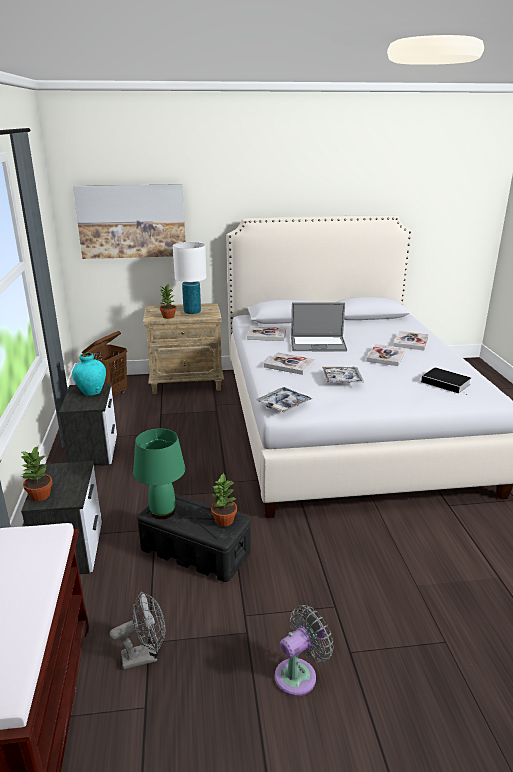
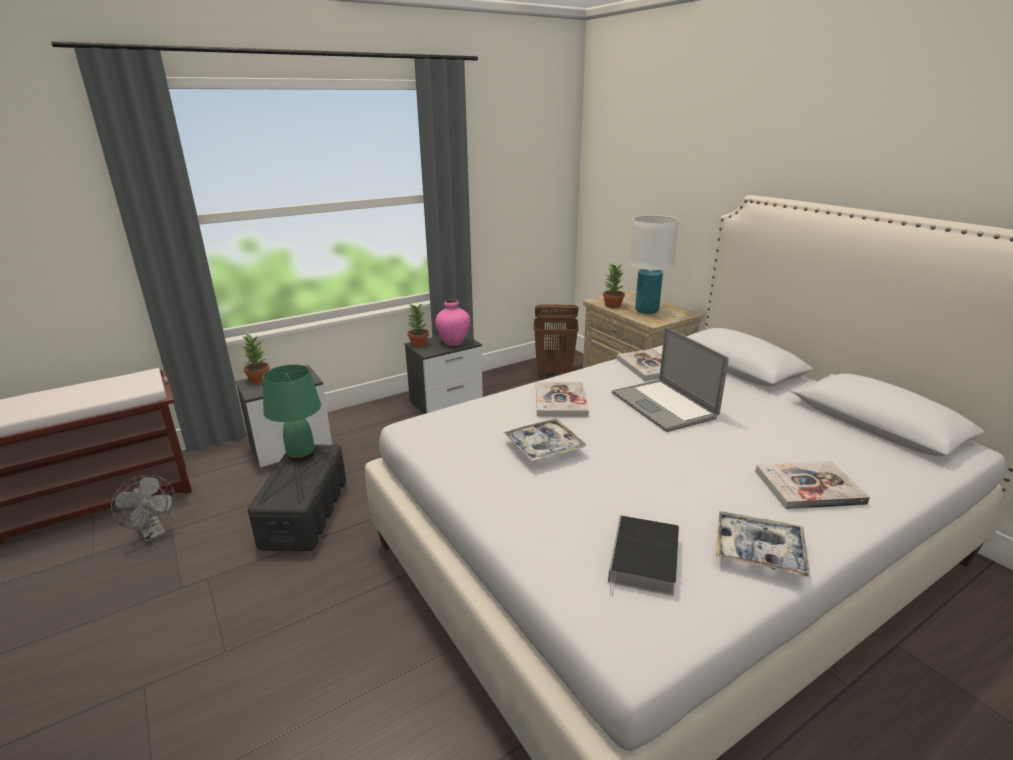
camera: 65 degrees right, 0 degrees up
turquoise vase [72,353,106,396] -> pink vase [435,300,470,346]
picture [73,184,185,259] -> none
potted plant [211,472,237,526] -> potted plant moved to [408,304,429,347]
tray [256,387,312,412] -> tray moved to [716,511,809,578]
grey fan [275,605,334,696] -> none
book [366,344,406,366] -> none

